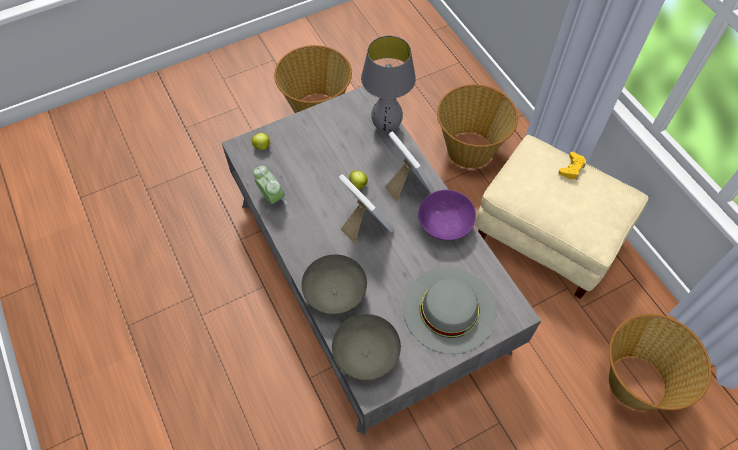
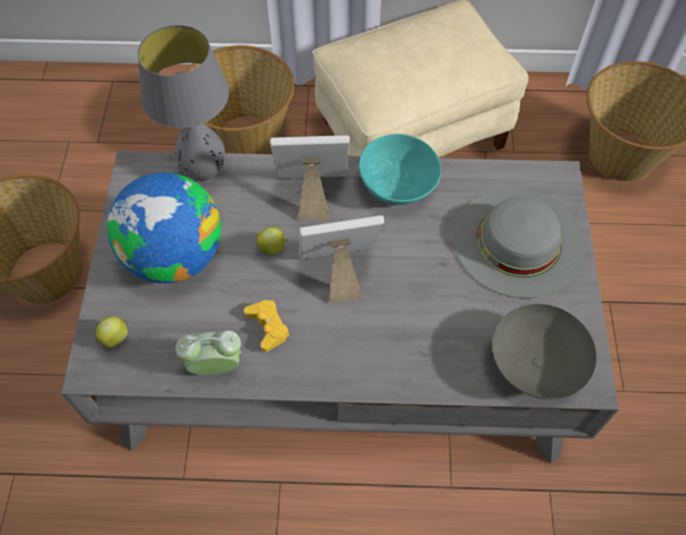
camera: 60 degrees left, 0 degrees up
grey bowl [301,254,367,314] -> none
purple bowl [418,190,476,241] -> turquoise bowl [359,134,441,205]
yellow game controller [559,152,587,180] -> yellow game controller moved to [244,300,290,352]
none -> globe [107,172,221,283]

